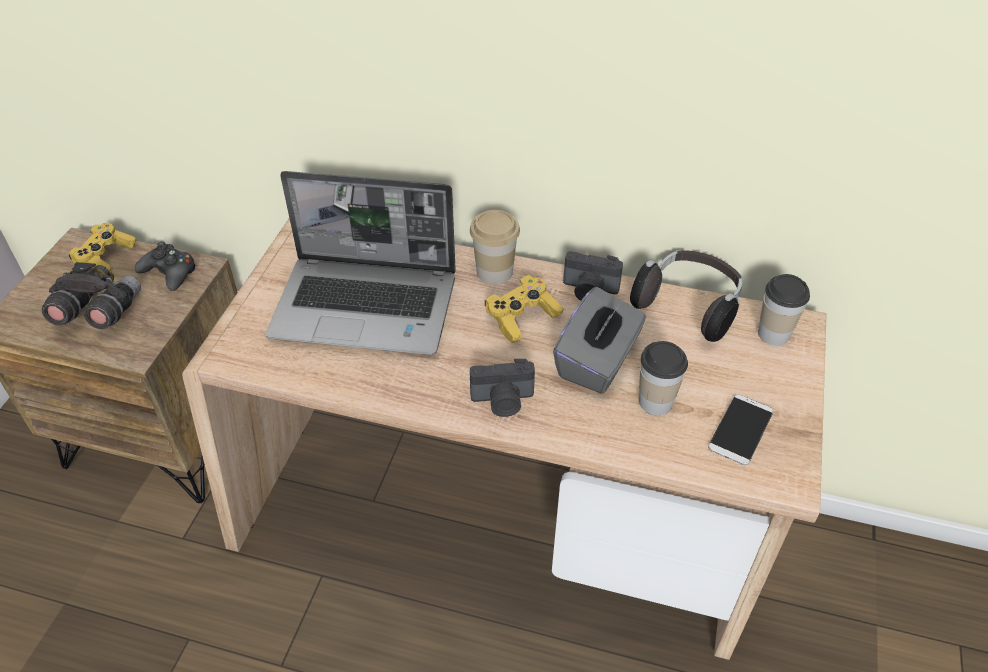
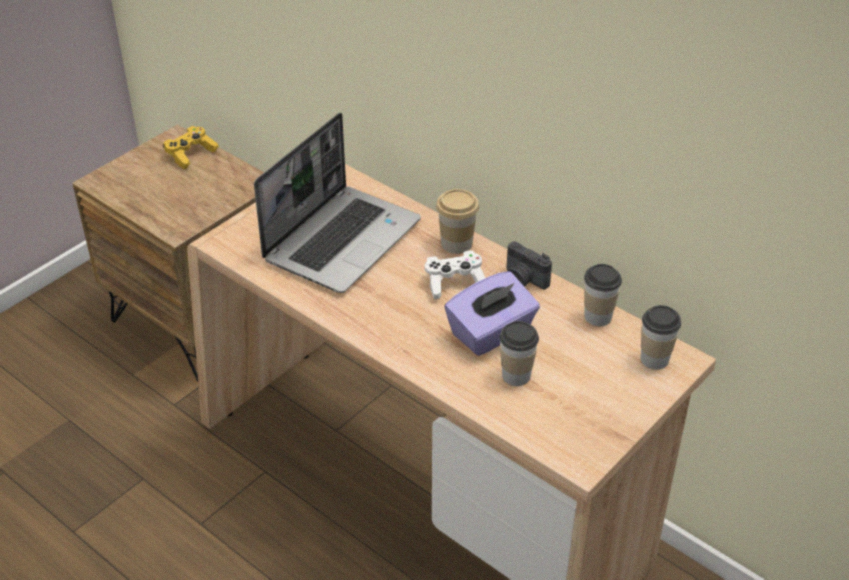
camera: 25 degrees right, 5 degrees down
grey binoculars [42,262,141,329] -> none
black game controller [135,241,196,291] -> none
laptop [266,171,456,355] -> laptop turned 90 degrees counterclockwise [254,112,421,293]
camera [470,359,535,417] -> none
yellow game controller [485,275,564,344] -> white game controller [425,250,485,299]
grey tissue box [553,287,646,394] -> purple tissue box [444,271,540,356]
headphones [630,250,743,342] -> cup [584,264,622,326]
phone [708,394,773,465] -> none

